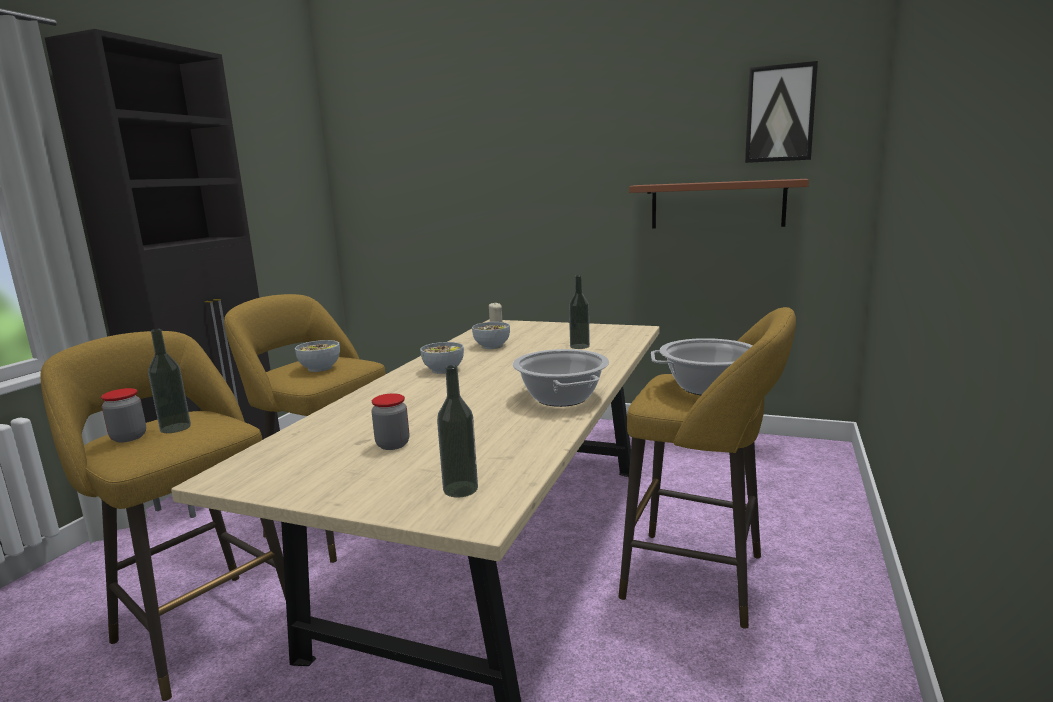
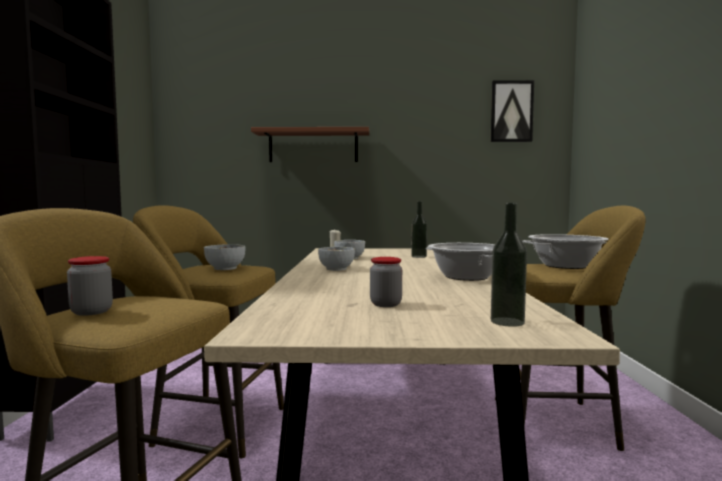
camera: 20 degrees left, 10 degrees down
bottle [148,329,191,433] -> none
brown shelf [629,179,809,229] -> brown shelf moved to [251,127,369,162]

